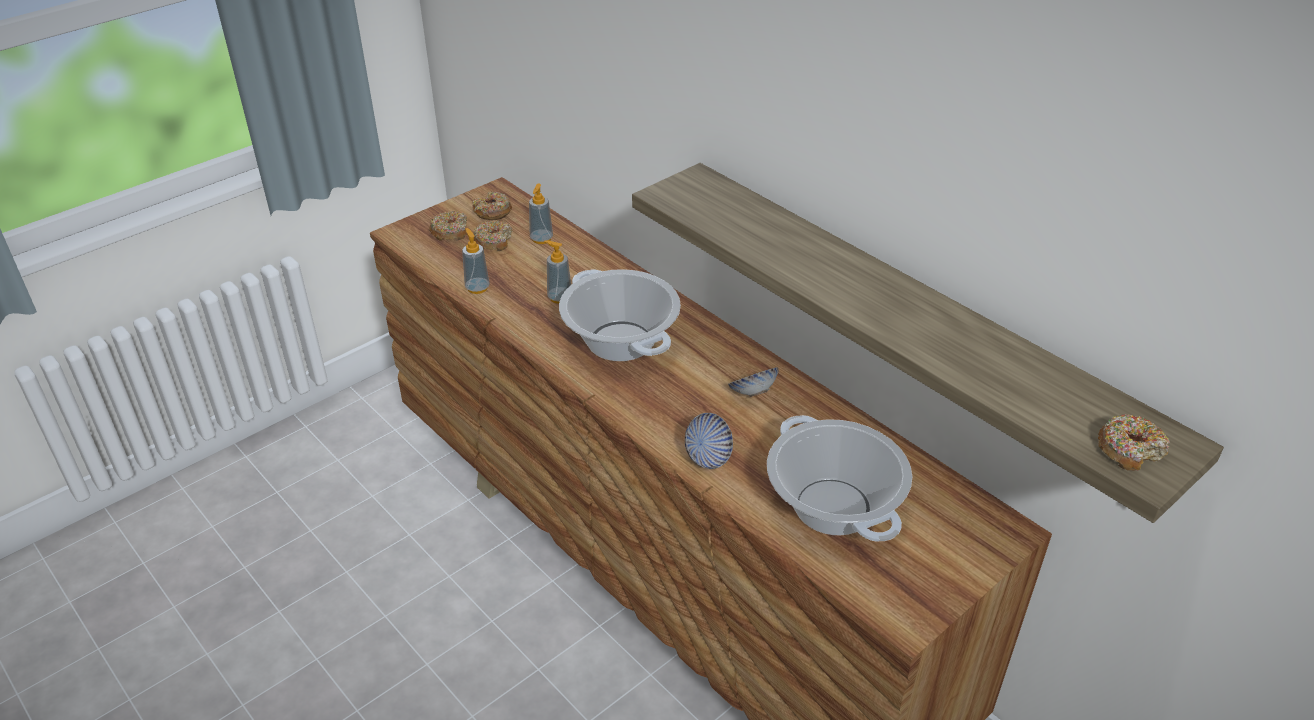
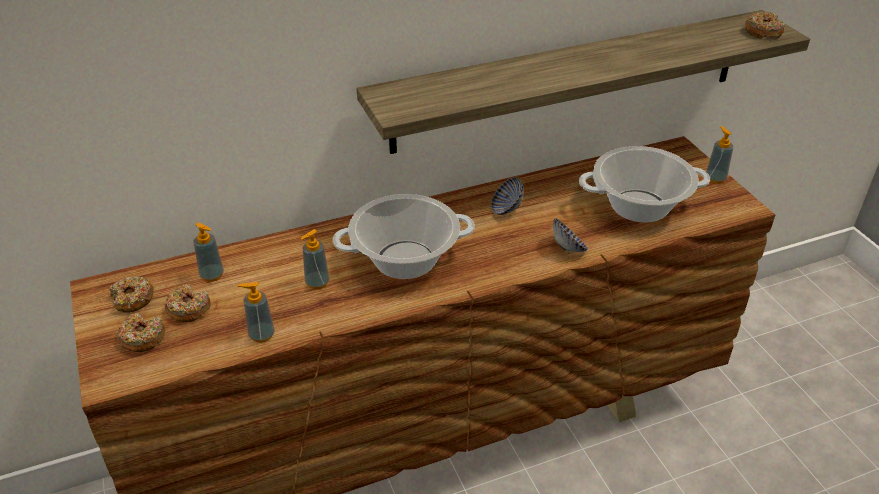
camera: 70 degrees left, 0 degrees up
none -> soap dispenser [706,126,733,184]

